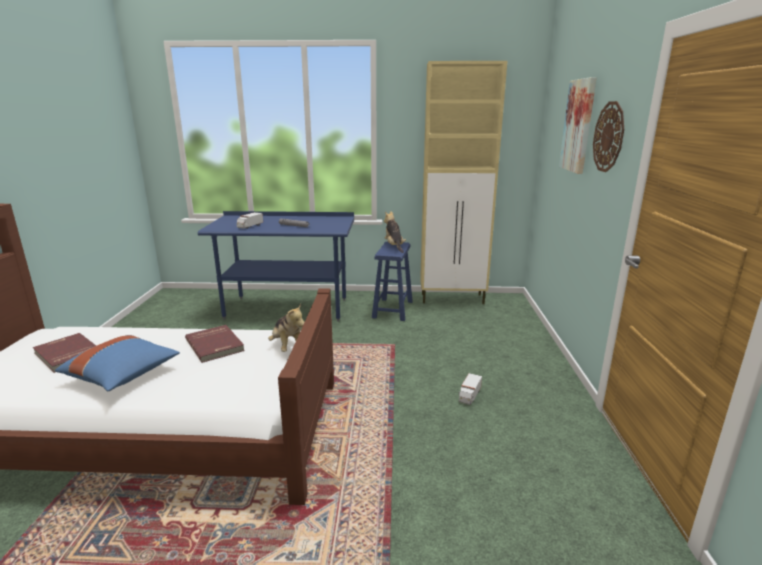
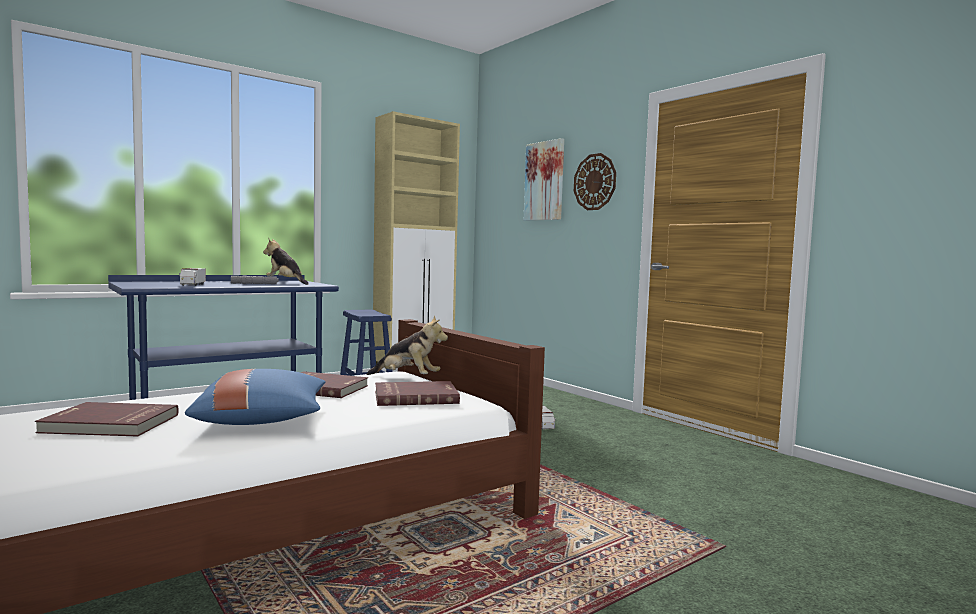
camera: 40 degrees left, 15 degrees down
plush toy [384,211,406,253] -> plush toy moved to [263,237,309,285]
none -> red book [375,381,460,406]

